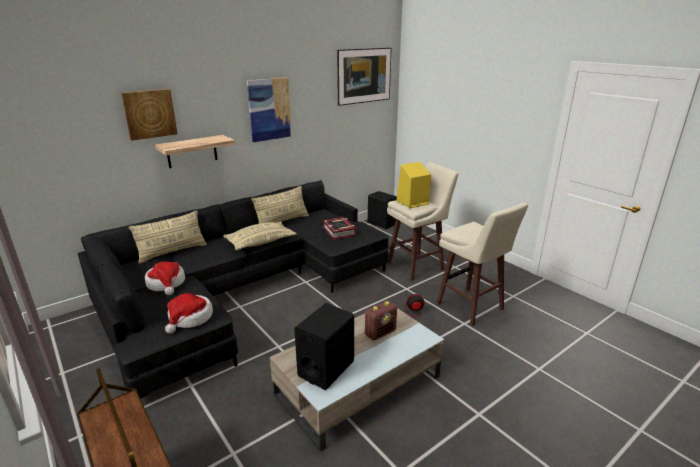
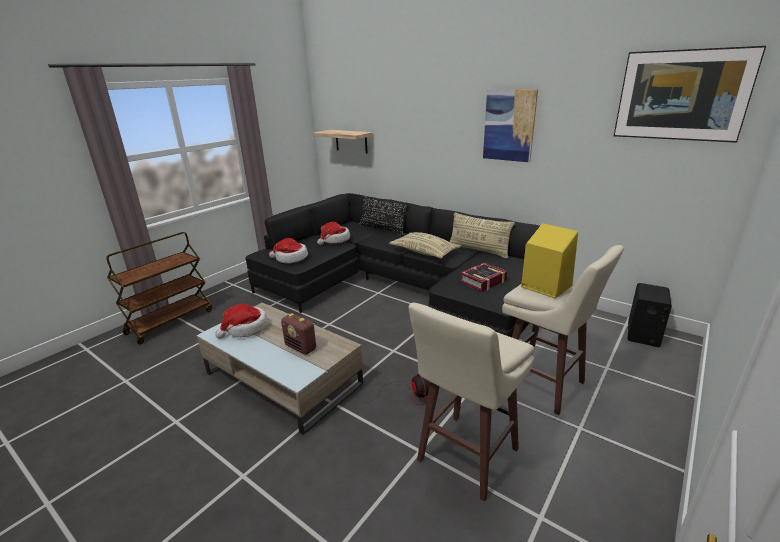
camera: 75 degrees right, 0 degrees up
picture [121,89,178,141] -> none
beige pillow [129,210,207,264] -> black pillow [359,196,408,235]
shelf [155,135,236,168] -> shelf moved to [313,130,373,153]
black speaker [294,303,354,390] -> hat [215,304,268,339]

